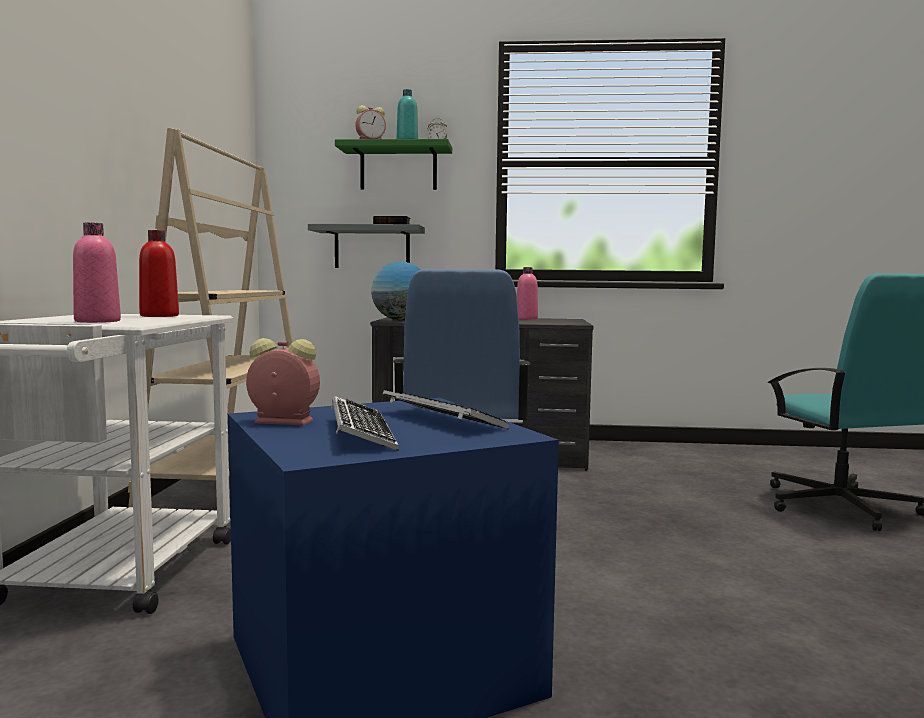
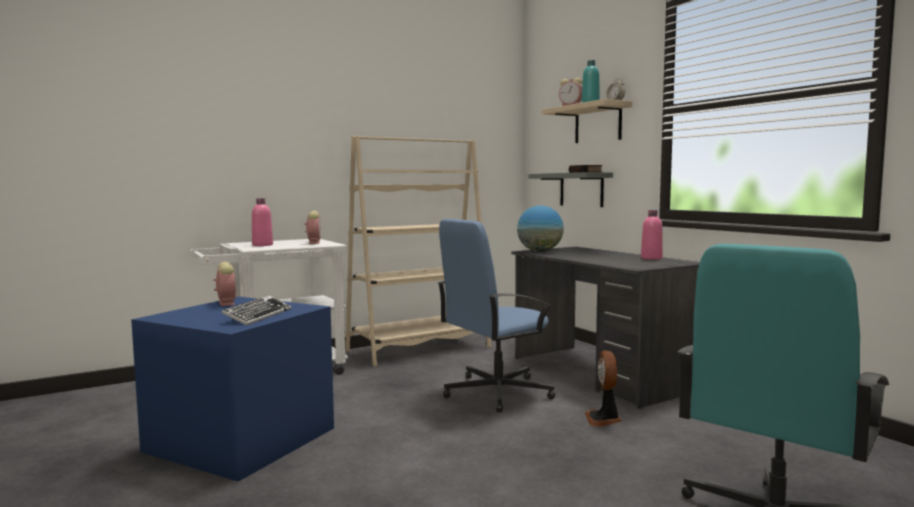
camera: 55 degrees right, 0 degrees up
red bottle [139,230,179,317] -> alarm clock [305,211,321,244]
keyboard [331,396,399,451] -> none
green shelf [335,139,452,190] -> beige shelf [542,99,632,143]
none -> fan [585,350,622,427]

